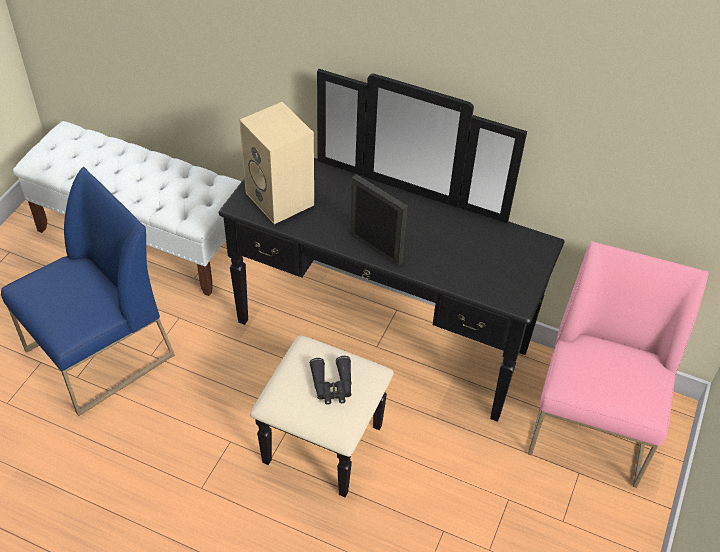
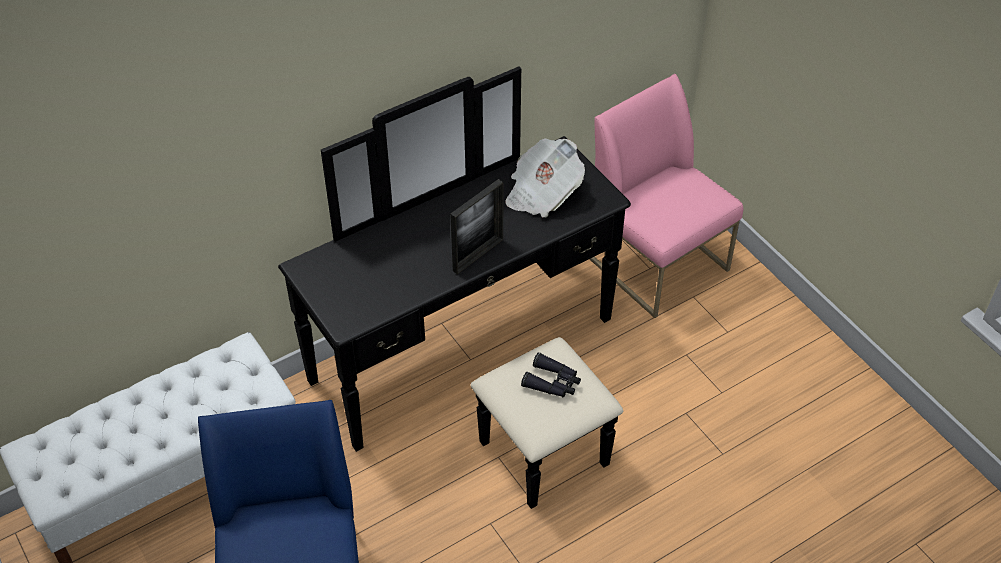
camera: 55 degrees left, 0 degrees up
beige speaker [239,102,314,224] -> none
picture frame [350,174,408,266] -> picture frame turned 150 degrees clockwise [450,179,503,274]
none -> newspaper [505,138,585,217]

